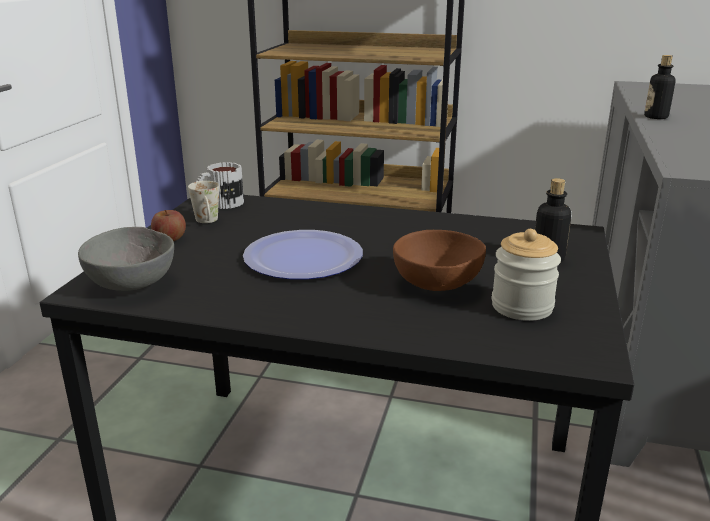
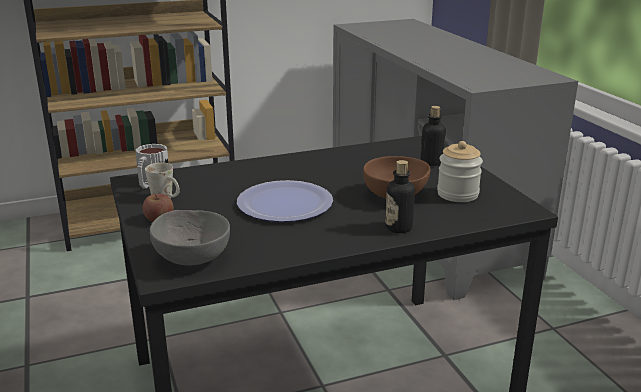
camera: 35 degrees left, 0 degrees up
bottle [644,55,676,119] -> bottle moved to [385,160,415,233]

